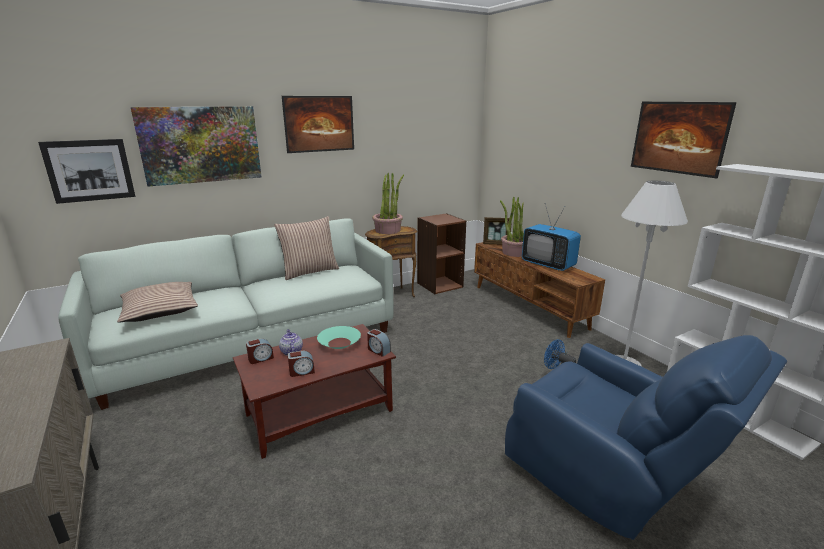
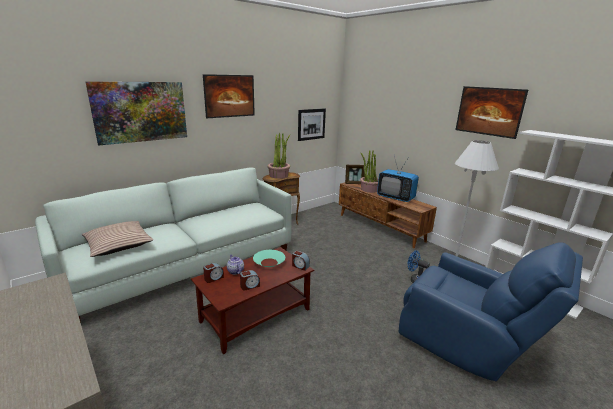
camera: 10 degrees left, 0 degrees up
picture [38,139,135,204] -> picture moved to [298,108,326,141]
pillow [274,216,339,280] -> none
brown bookcase [417,213,466,294] -> none

